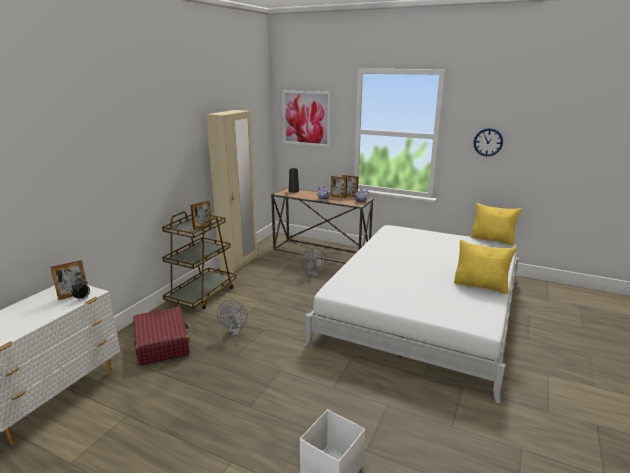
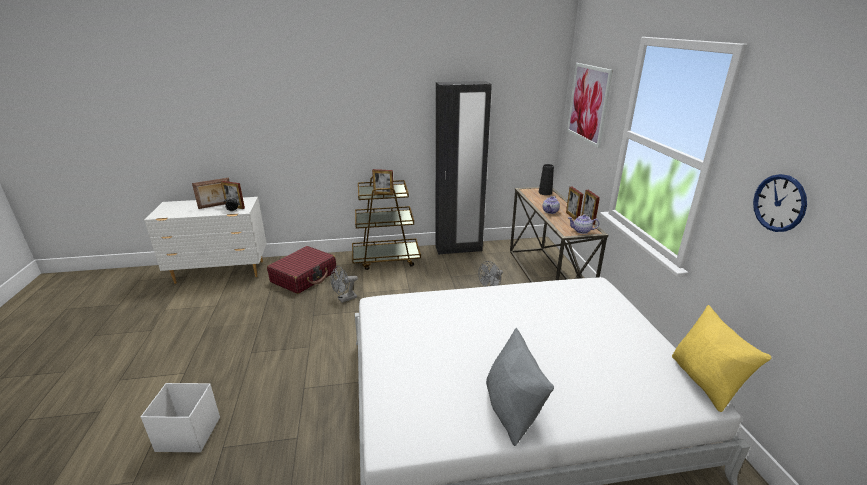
camera: 55 degrees right, 5 degrees up
beige wardrobe [206,110,258,273] -> black wardrobe [435,81,492,255]
yellow pillow [454,240,516,294] -> grey pillow [486,328,554,446]
none -> picture frame [192,178,230,209]

